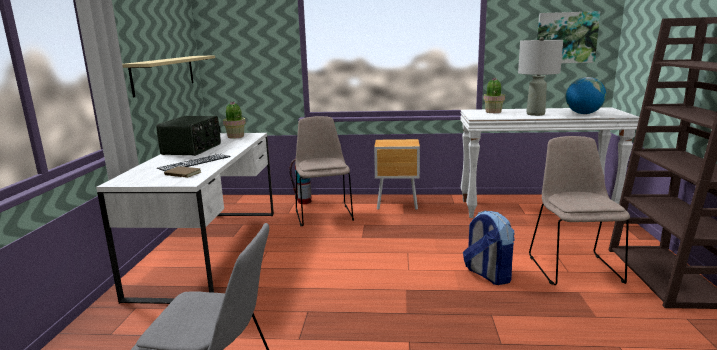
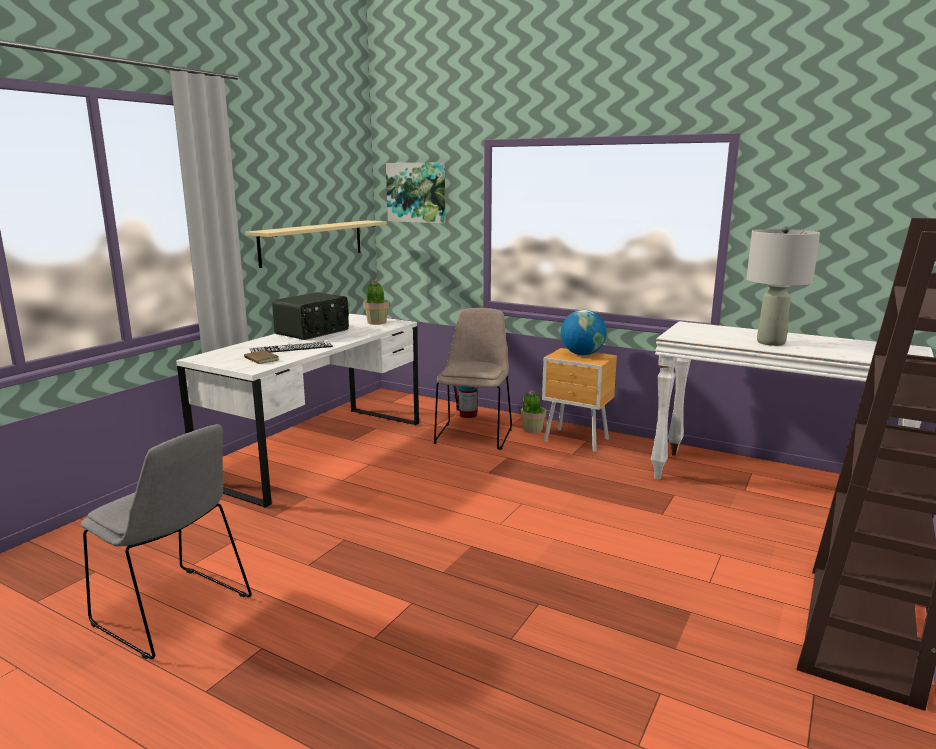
camera: 25 degrees right, 0 degrees up
backpack [463,211,515,285] -> none
potted plant [483,77,505,113] -> potted plant moved to [521,390,546,433]
beige chair [529,136,630,285] -> none
picture [537,11,600,63] -> picture moved to [386,163,445,224]
globe [566,77,606,114] -> globe moved to [561,310,607,355]

